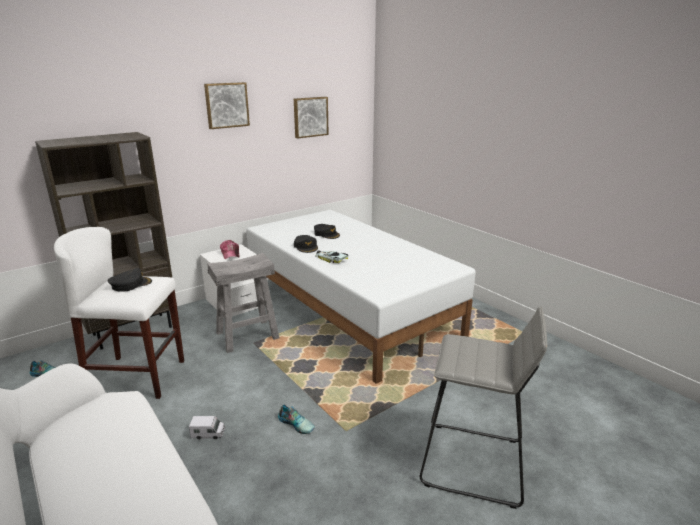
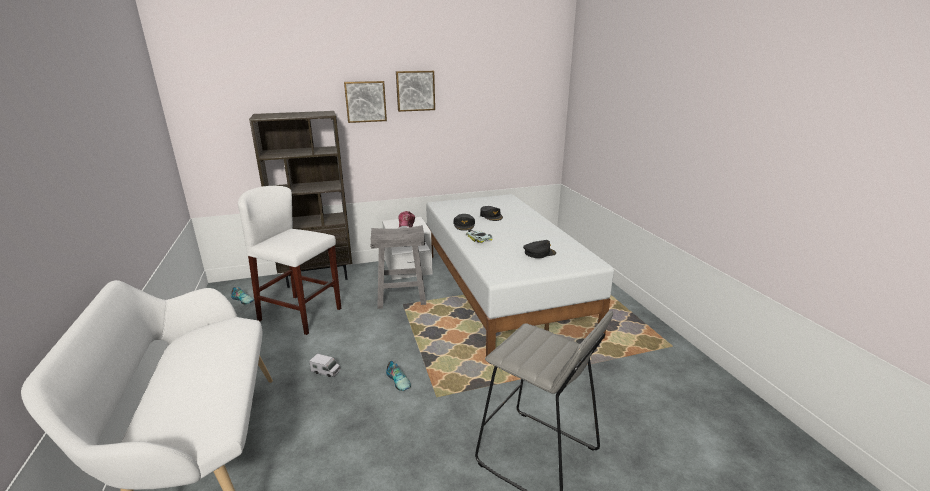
camera: 20 degrees right, 0 degrees up
black cap [108,268,152,292] -> black cap moved to [523,240,556,258]
picture [294,97,329,138] -> picture moved to [344,81,387,123]

